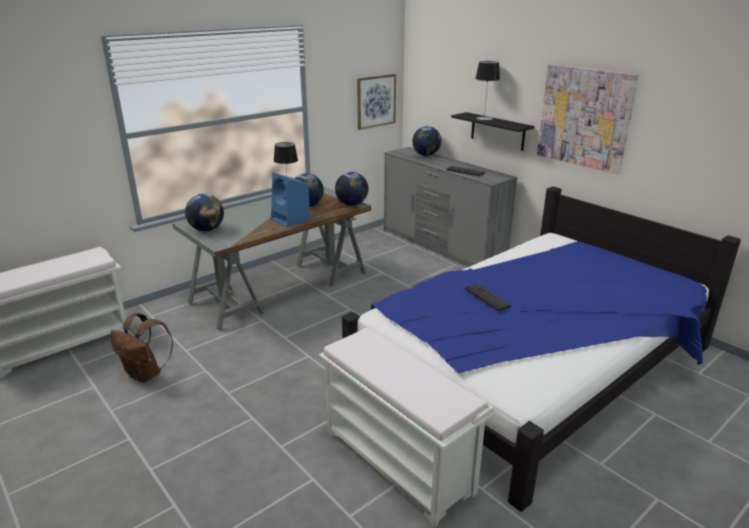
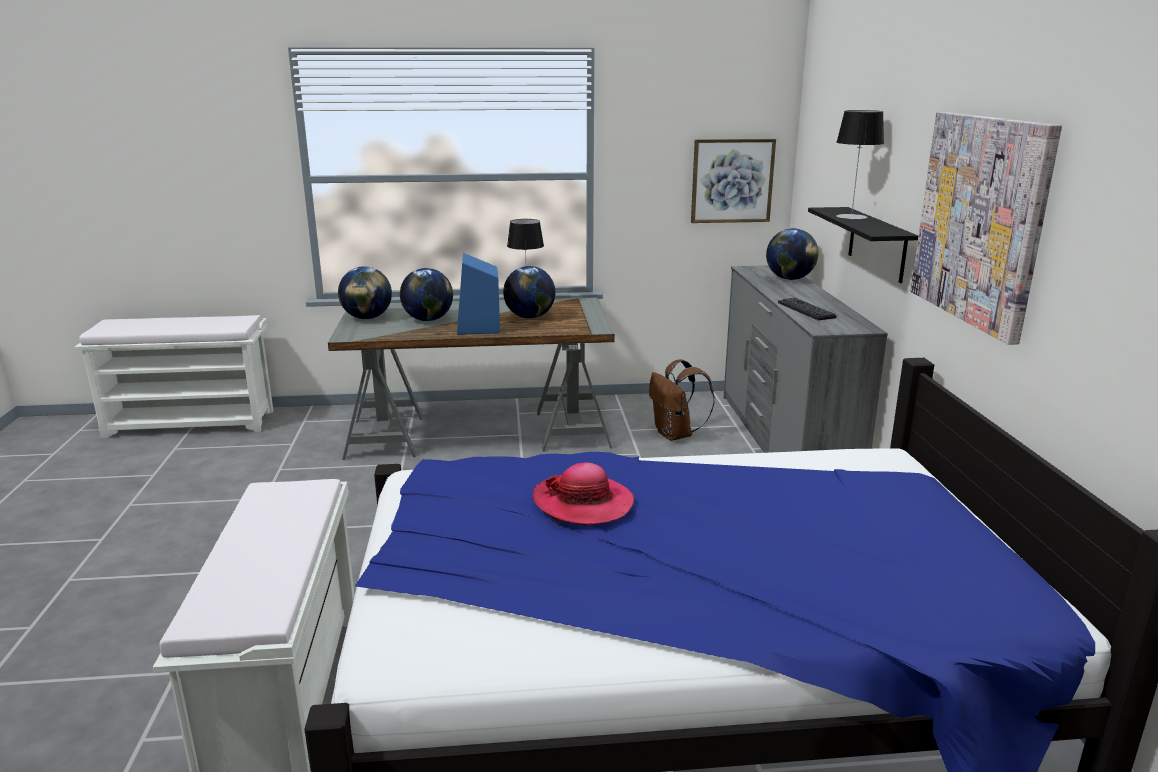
camera: 35 degrees right, 5 degrees down
brown backpack [111,313,173,383] -> brown backpack moved to [649,359,715,441]
globe [335,172,368,206] -> globe moved to [400,268,453,321]
keyboard [465,284,511,311] -> hat [533,462,635,525]

